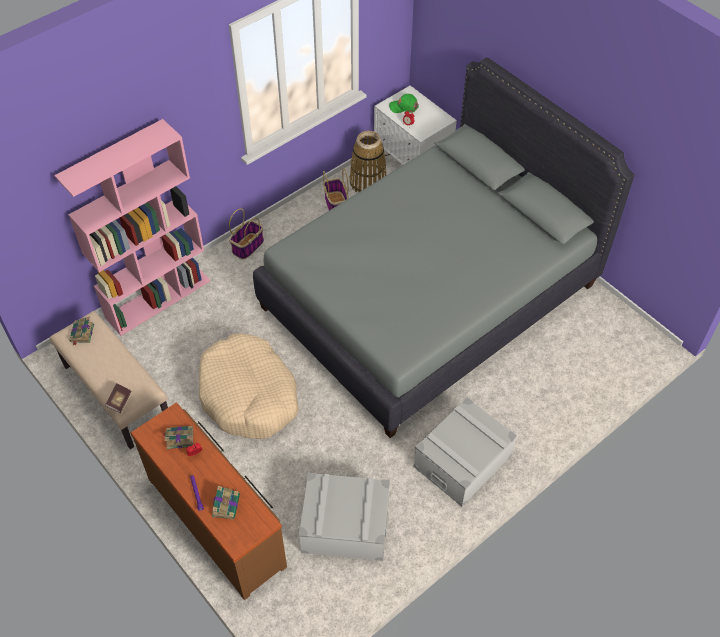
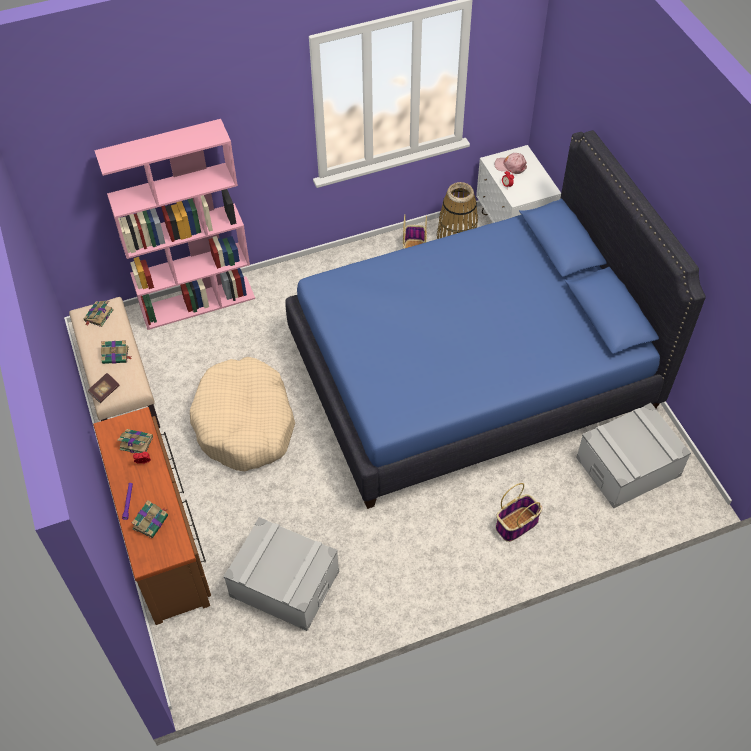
camera: 20 degrees right, 0 degrees up
basket [229,208,264,259] -> basket moved to [496,483,542,542]
grey bed [253,57,635,438] -> blue bed [285,130,706,509]
green cap [389,94,419,113] -> pink cap [495,153,527,174]
grey storage box [414,397,517,507] -> grey storage box moved to [576,403,691,509]
none -> book [101,340,132,364]

